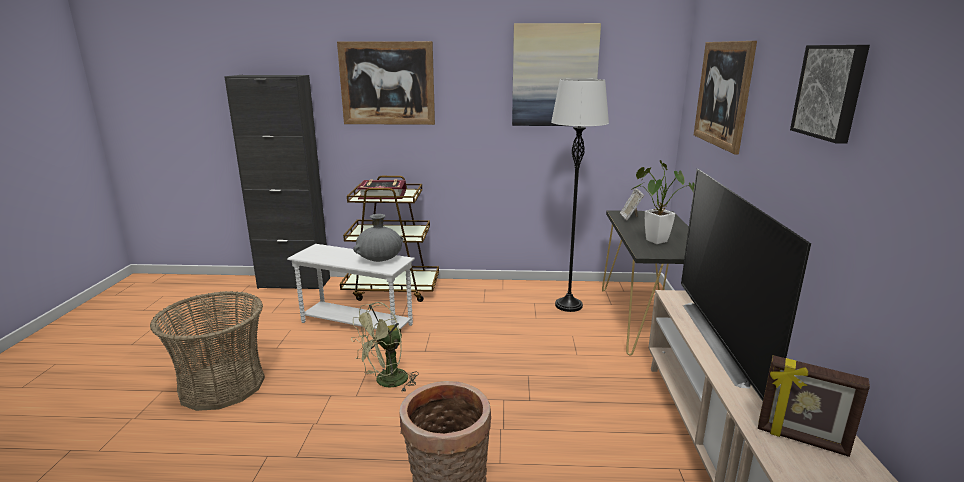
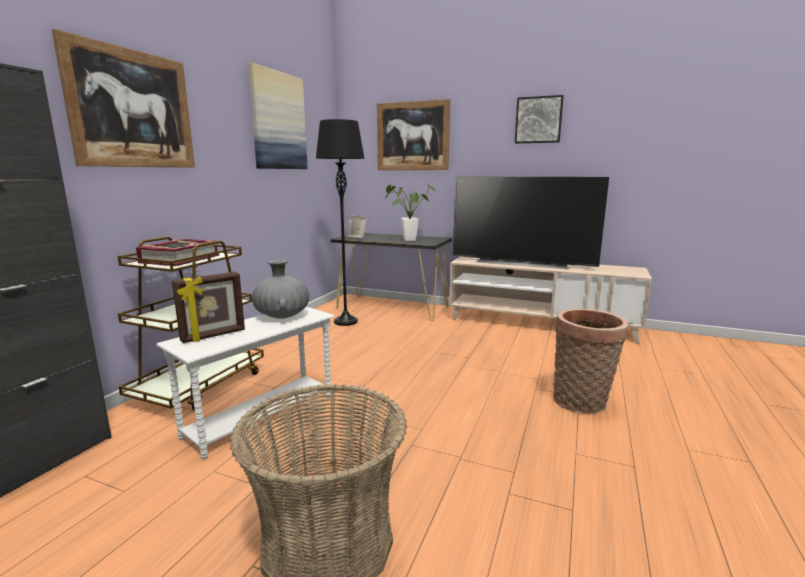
camera: 70 degrees left, 5 degrees down
green fan [351,302,419,393] -> none
white floor lamp [551,79,609,312] -> black floor lamp [316,119,364,326]
picture frame [758,355,870,457] -> picture frame moved to [172,272,245,343]

